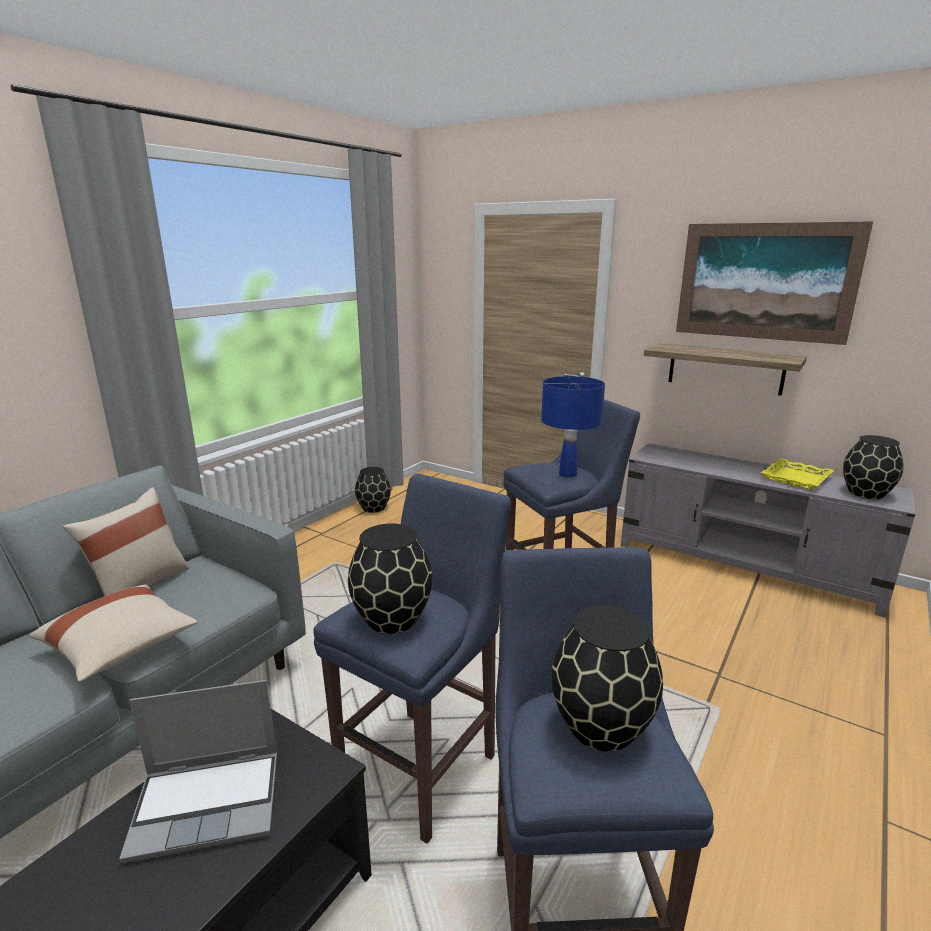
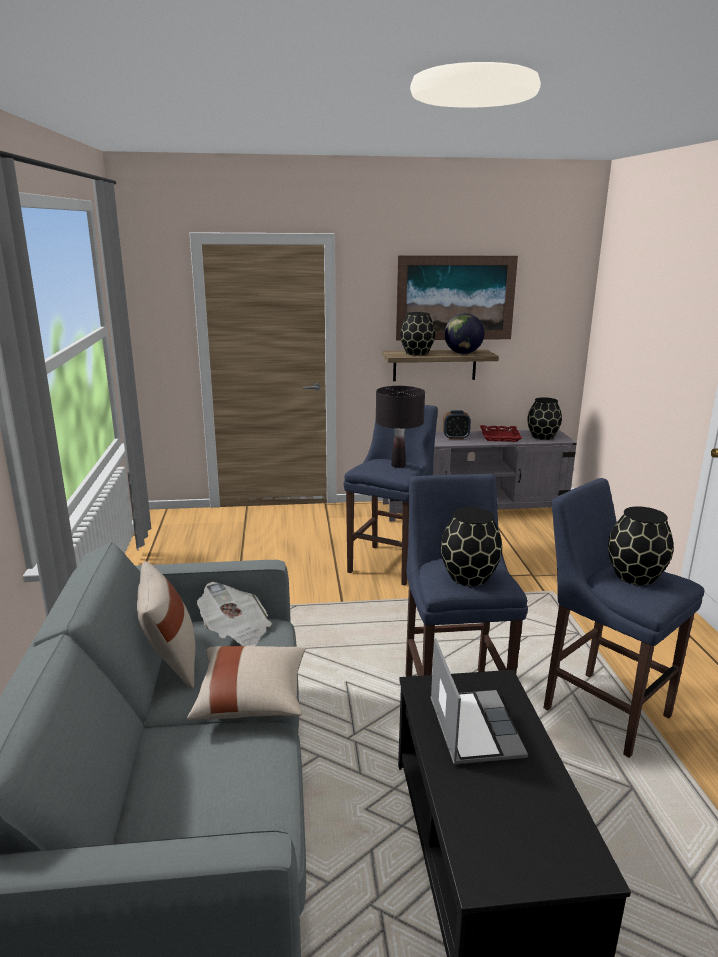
camera: 40 degrees left, 0 degrees up
laptop [119,680,277,863] -> laptop turned 45 degrees counterclockwise [431,638,528,765]
black vase [355,467,391,513] -> black vase moved to [400,312,435,355]
blue table lamp [541,376,605,477] -> black table lamp [376,386,425,468]
yellow tray [761,458,834,490] -> red tray [480,425,522,442]
none -> newspaper [197,582,272,646]
none -> alarm clock [443,410,471,439]
none -> globe [444,313,485,354]

